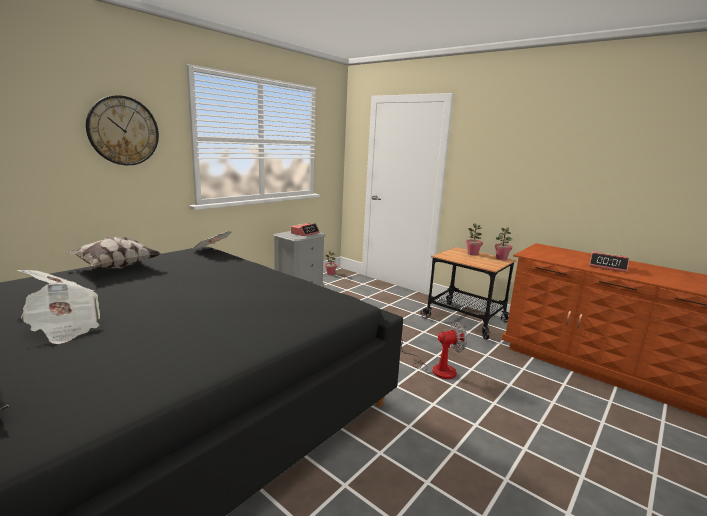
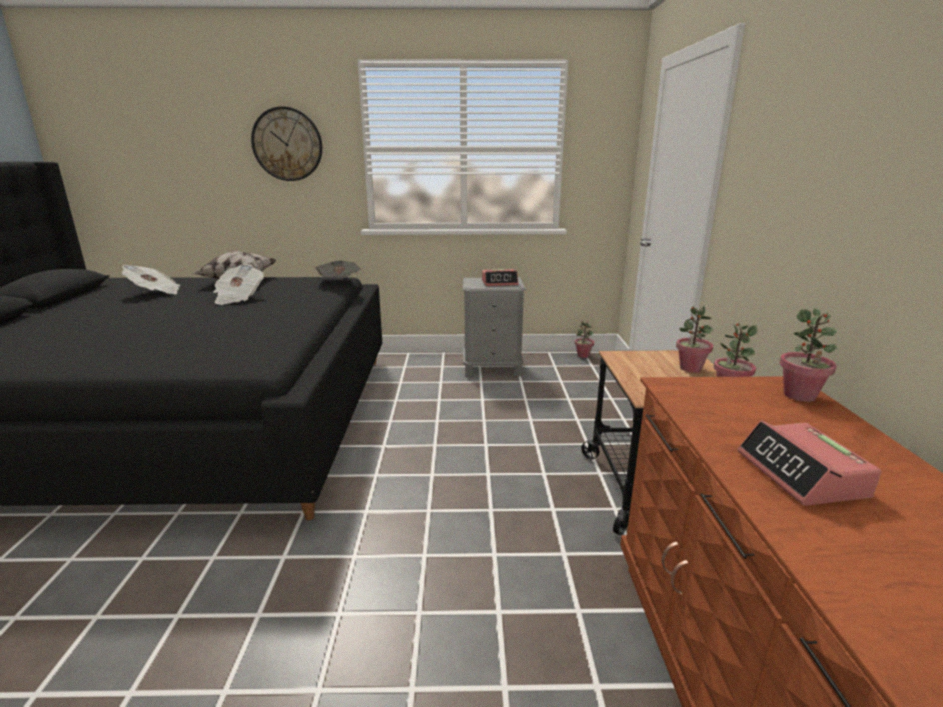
camera: 50 degrees right, 5 degrees up
newspaper [21,282,100,344] -> newspaper moved to [213,264,264,305]
fan [401,322,467,379] -> none
none -> potted plant [780,308,838,402]

